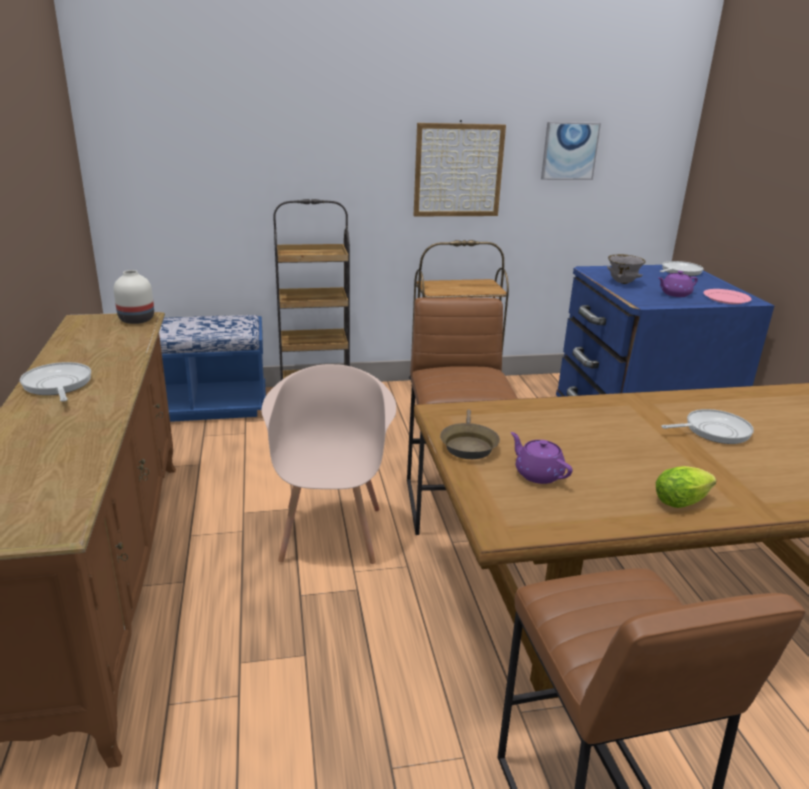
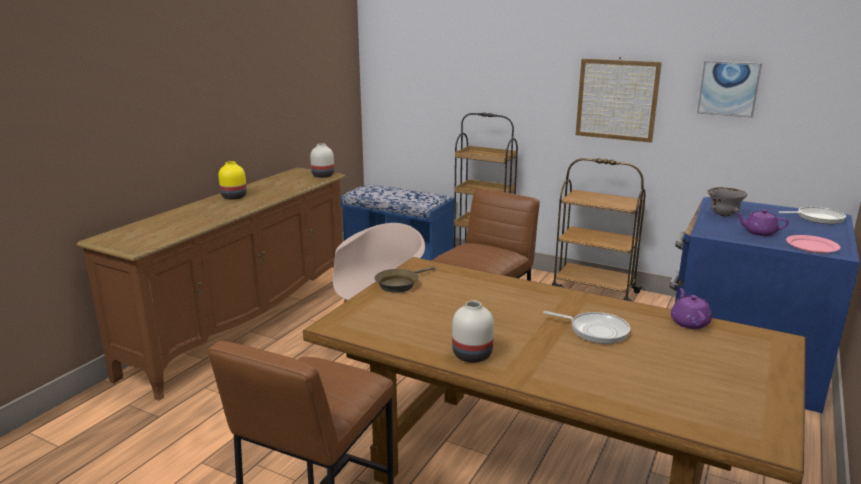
camera: 40 degrees right, 5 degrees down
frying pan [20,362,91,402] -> yellow vase [218,161,247,200]
purple teapot [511,432,573,484] -> purple teapot moved to [671,288,712,329]
lettuce [656,466,716,508] -> white vase [452,301,494,363]

